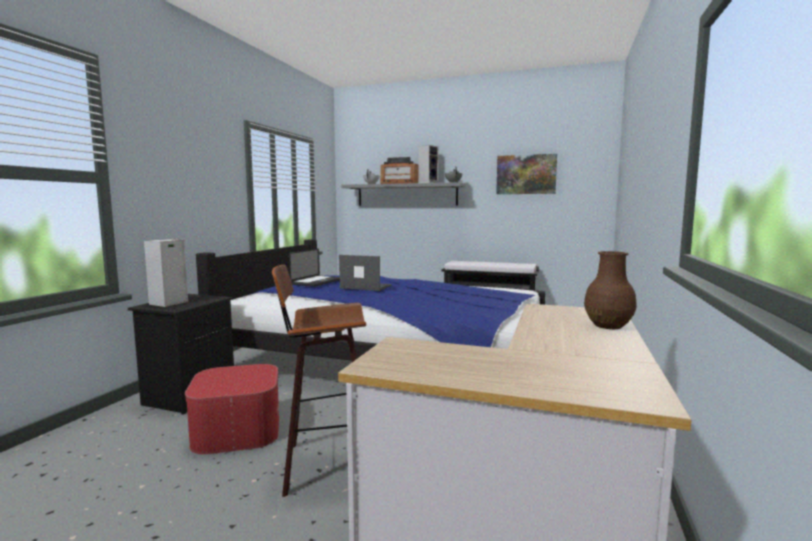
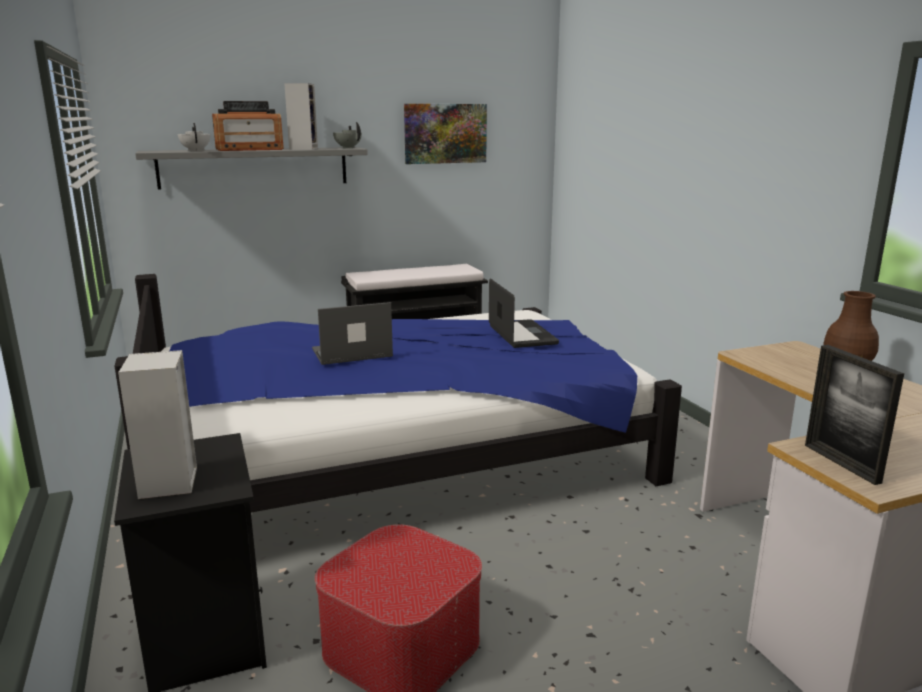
camera: 40 degrees left, 10 degrees up
stool [272,265,366,497] -> none
laptop [289,249,340,287] -> laptop moved to [489,278,559,348]
none -> picture frame [805,345,904,485]

